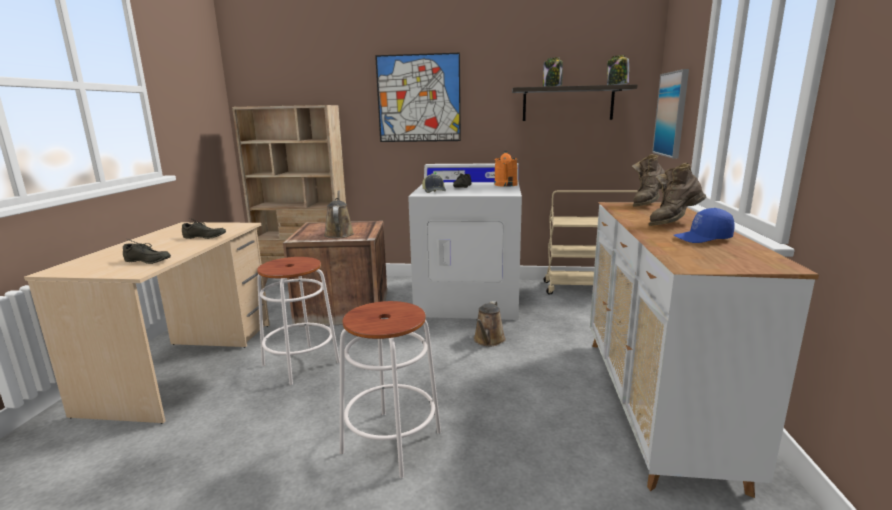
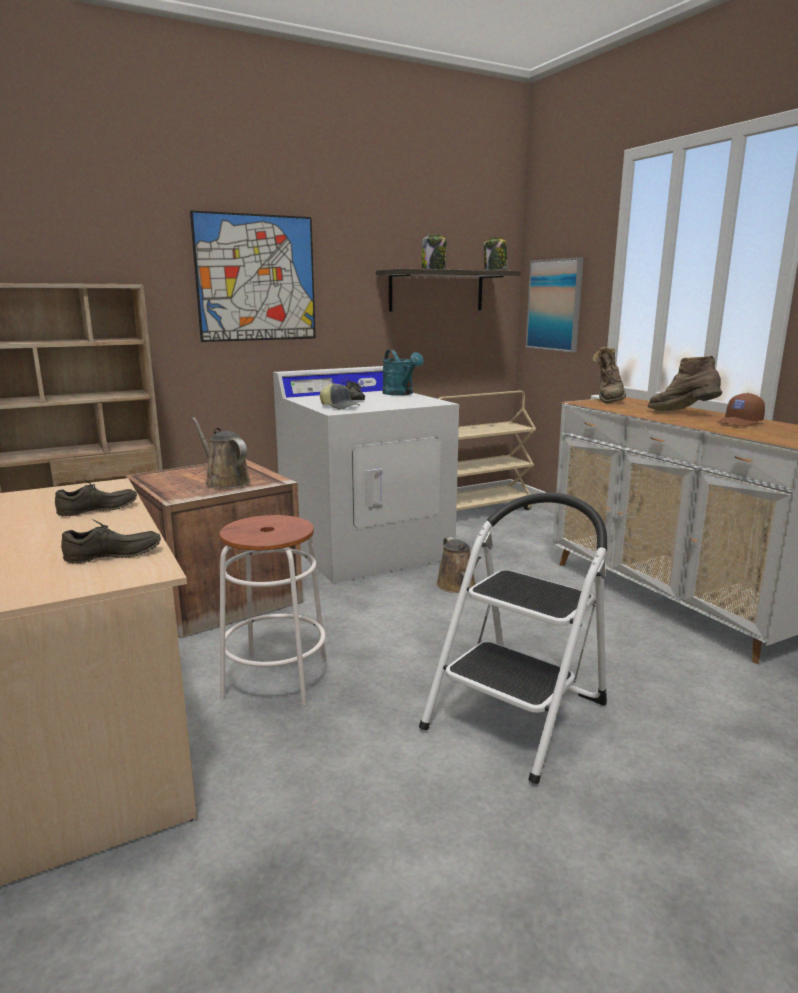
camera: 35 degrees left, 0 degrees up
white stool [340,301,441,479] -> step ladder [419,492,607,784]
orange watering can [494,151,518,187] -> turquoise watering can [382,349,424,395]
brown boot [649,163,706,226] -> brown boot turned 105 degrees clockwise [648,356,722,411]
blue cap [674,208,735,243] -> brown cap [718,393,765,427]

